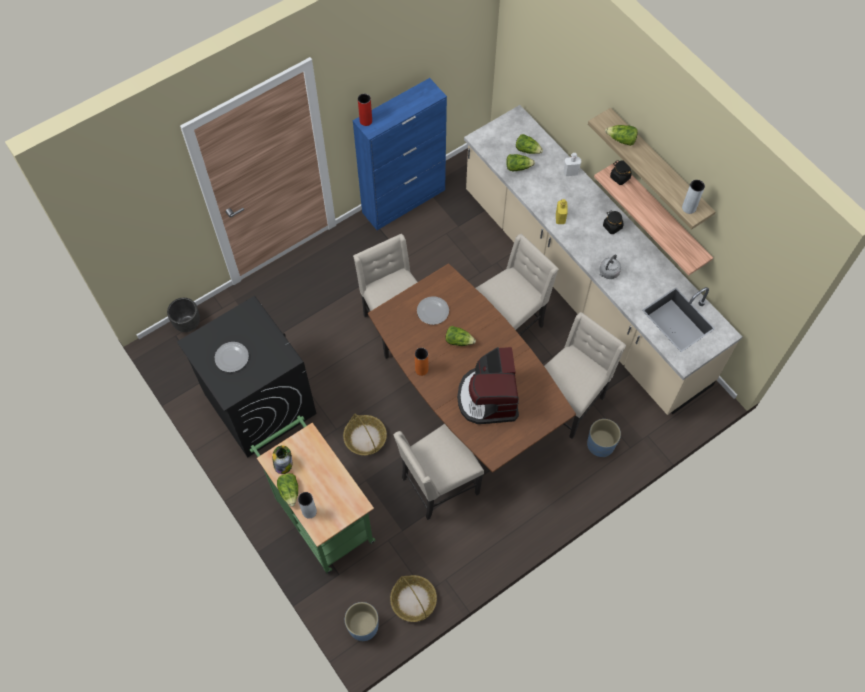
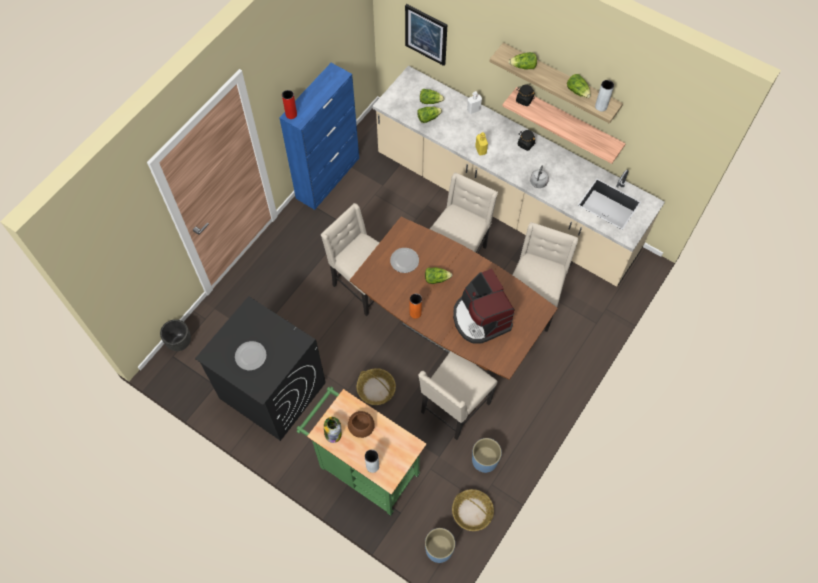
camera: 20 degrees left, 0 degrees up
lettuce [277,473,298,507] -> lettuce moved to [567,74,591,98]
blue planter [587,419,621,457] -> blue planter moved to [472,438,502,473]
none -> brown bowl [348,411,375,438]
none -> picture [405,4,447,66]

